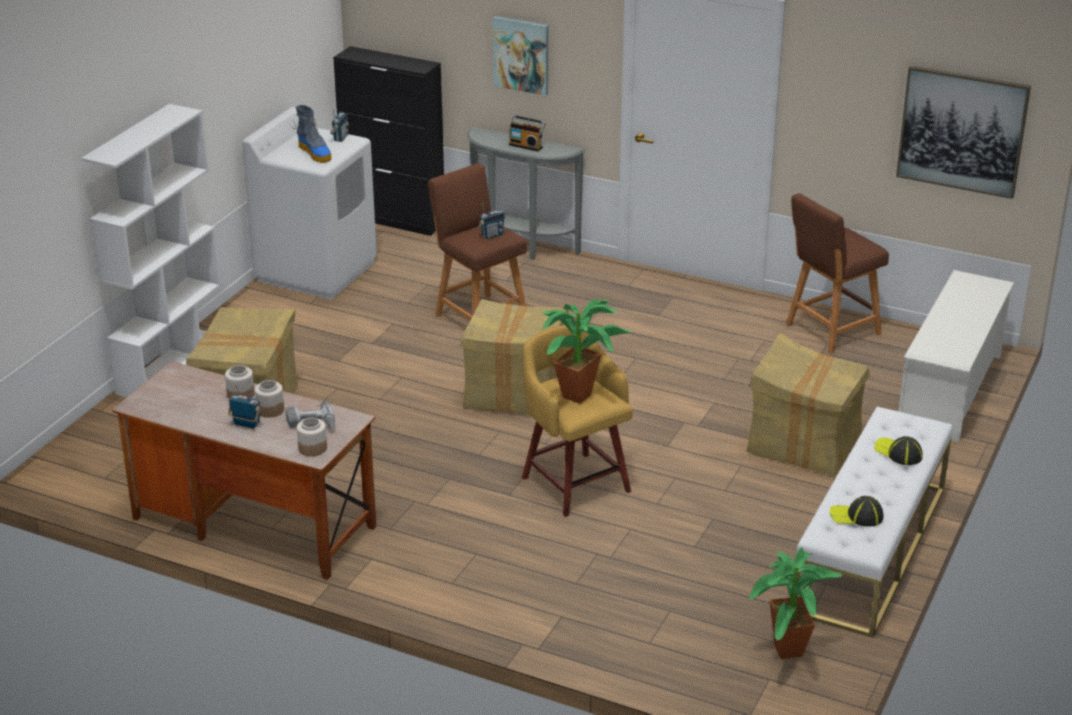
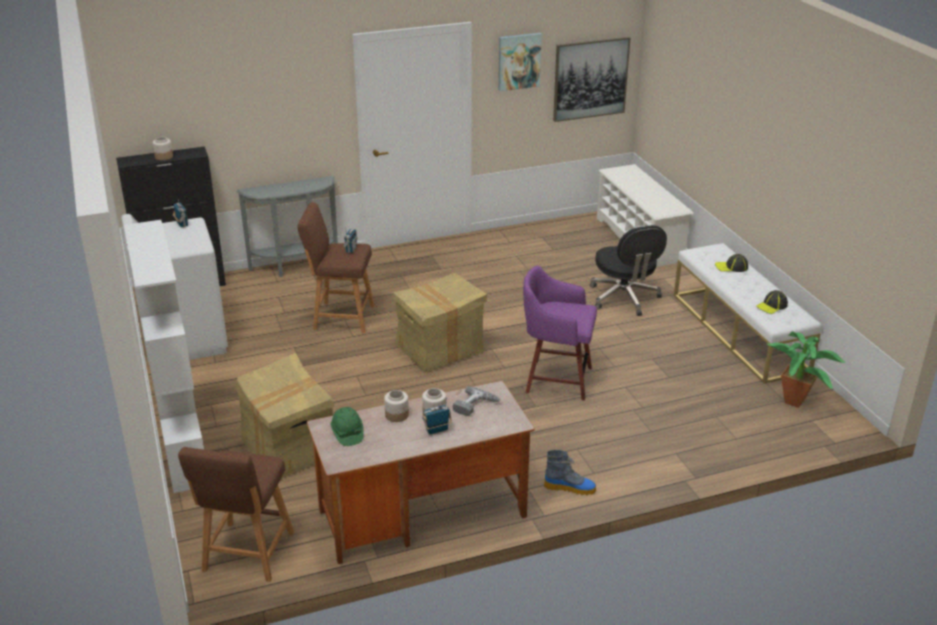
camera: 45 degrees left, 0 degrees up
boot [295,105,331,163] -> boot moved to [544,450,596,495]
jar [297,418,327,456] -> jar moved to [152,137,173,160]
picture [493,16,548,96] -> picture moved to [499,33,542,91]
radio [509,115,546,151] -> none
yellow stool [522,325,633,517] -> purple stool [523,265,597,401]
potted plant [542,300,631,404] -> none
cardboard box [746,333,870,477] -> black office chair [590,225,667,316]
brown stool [786,193,889,354] -> brown stool moved to [178,447,294,582]
none -> green hard hat [330,407,363,446]

